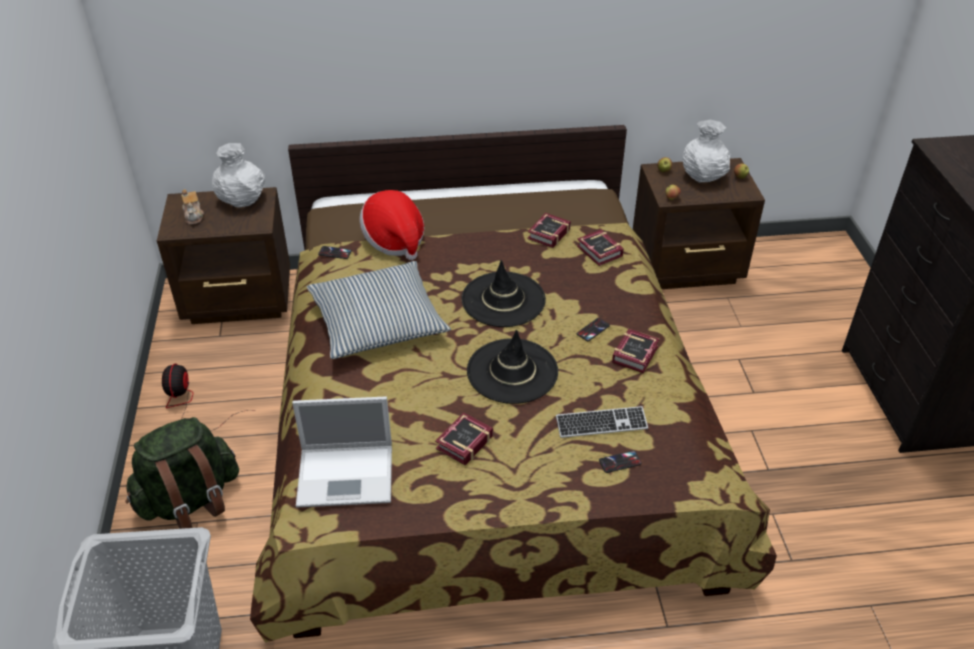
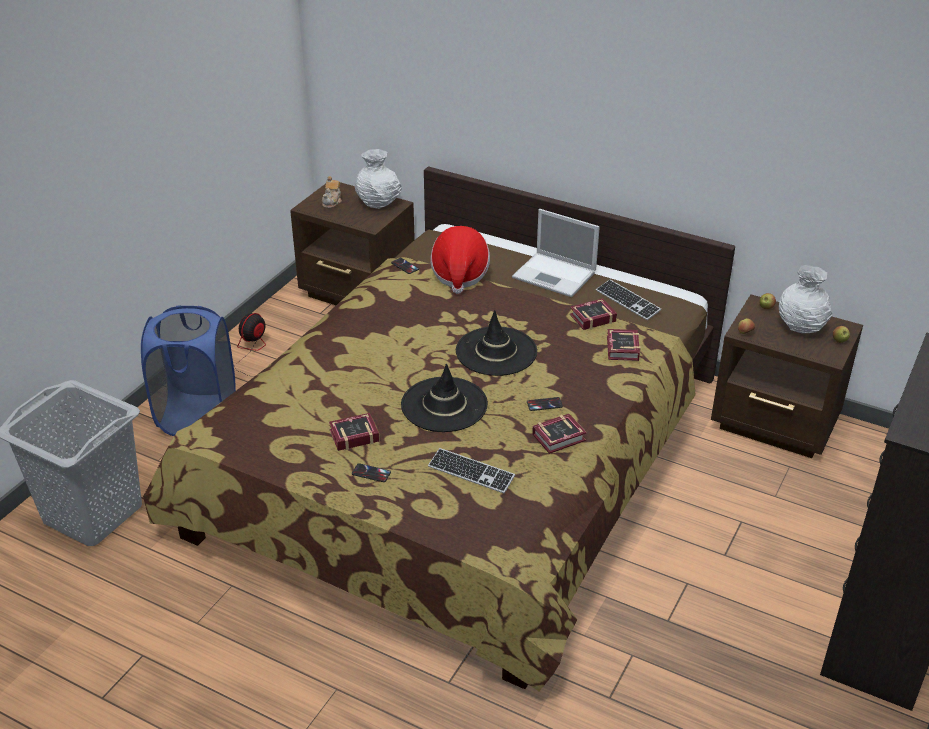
camera: 35 degrees right, 5 degrees down
green backpack [126,417,239,529] -> blue laundry basket [141,305,236,436]
laptop [292,397,392,508] -> laptop moved to [512,209,600,297]
pillow [307,261,451,359] -> none
phone [599,451,642,473] -> phone moved to [352,463,391,482]
none -> keyboard [596,279,661,320]

